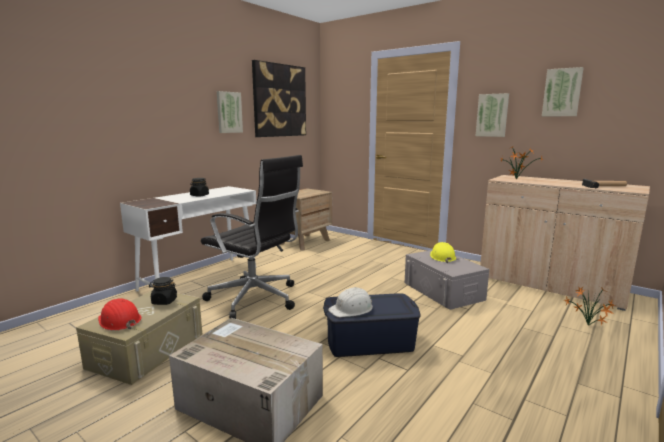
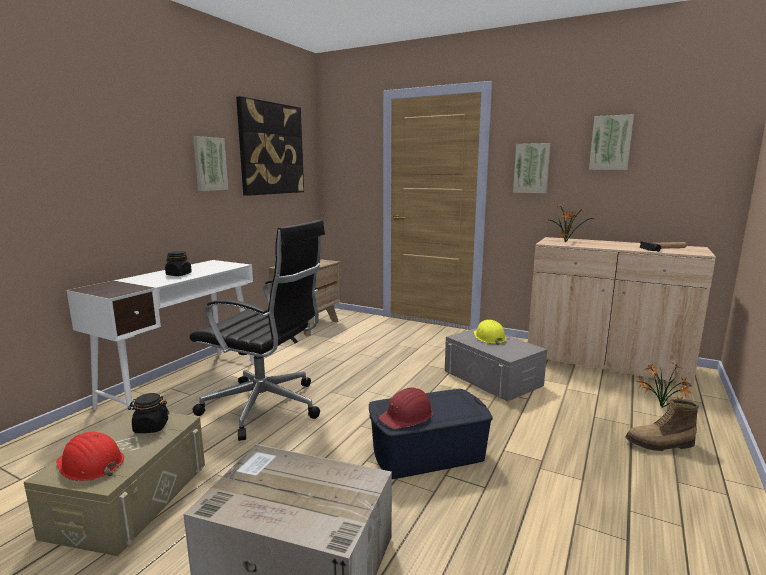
camera: 10 degrees left, 0 degrees up
white hard hat [328,287,373,317] -> red hard hat [379,387,433,429]
none -> boot [626,399,699,451]

